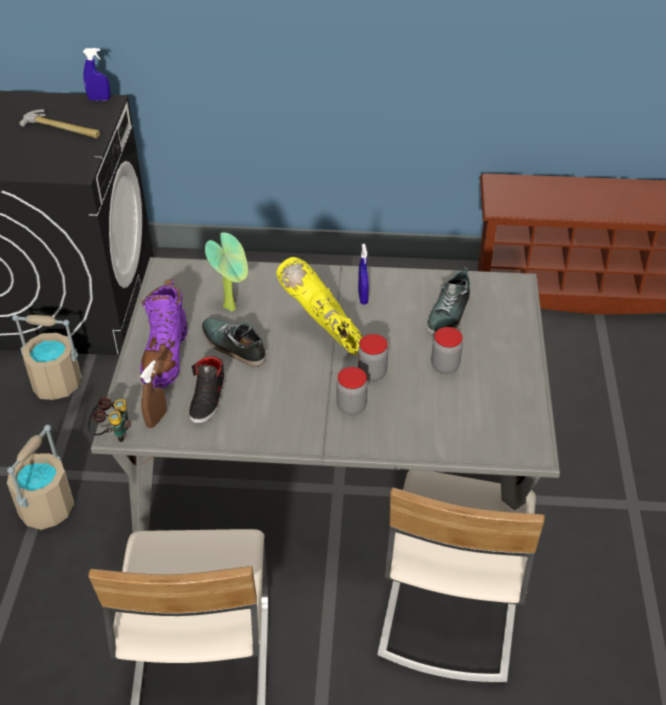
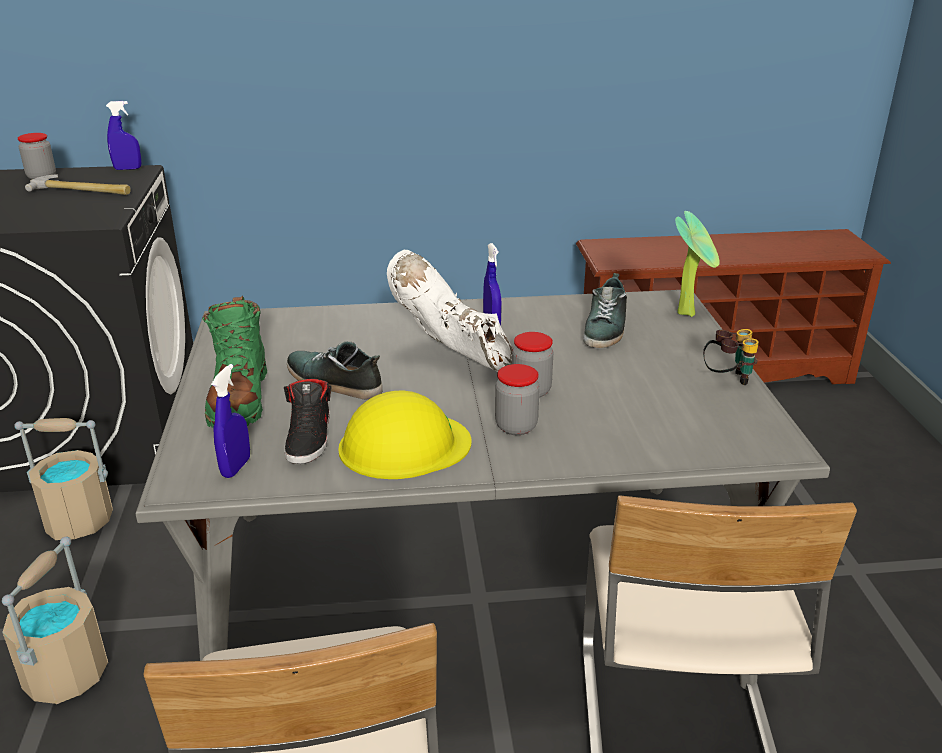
camera: 10 degrees left, 15 degrees down
binoculars [88,397,131,442] -> binoculars moved to [703,329,759,385]
purple boot [140,279,188,388] -> green boot [202,296,267,428]
brown spray bottle [140,360,167,428] -> blue spray bottle [211,364,250,478]
potted plant [205,232,248,312] -> potted plant moved to [675,211,720,317]
yellow boot [276,257,363,355] -> white boot [387,250,513,372]
jar [431,327,463,374] -> jar moved to [18,133,56,180]
none -> yellow hard hat [338,391,472,479]

